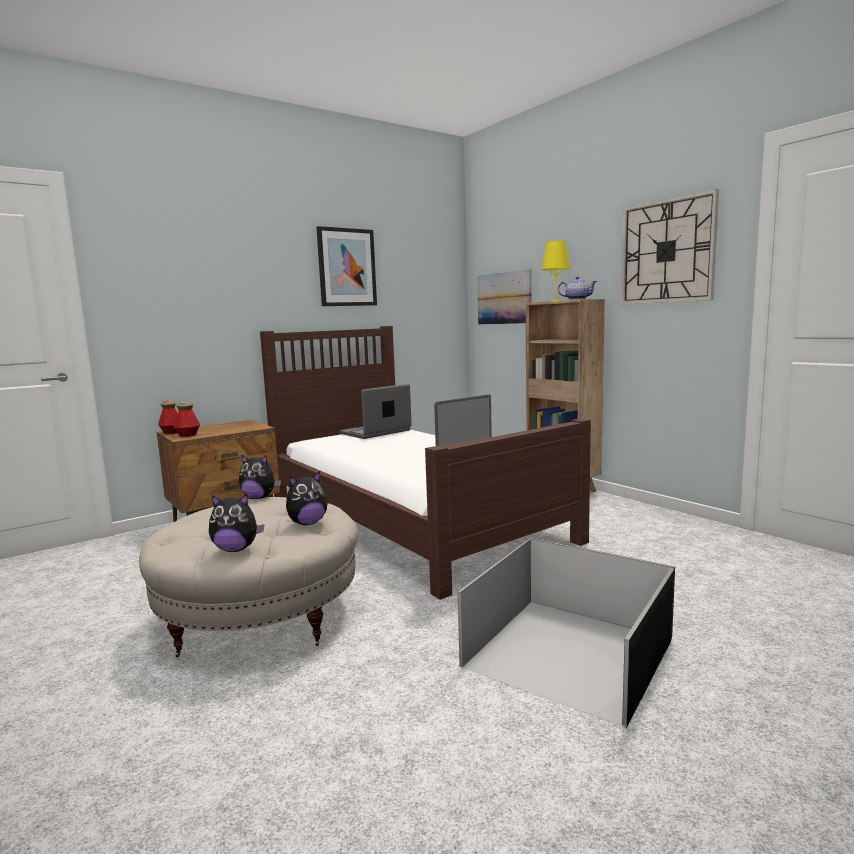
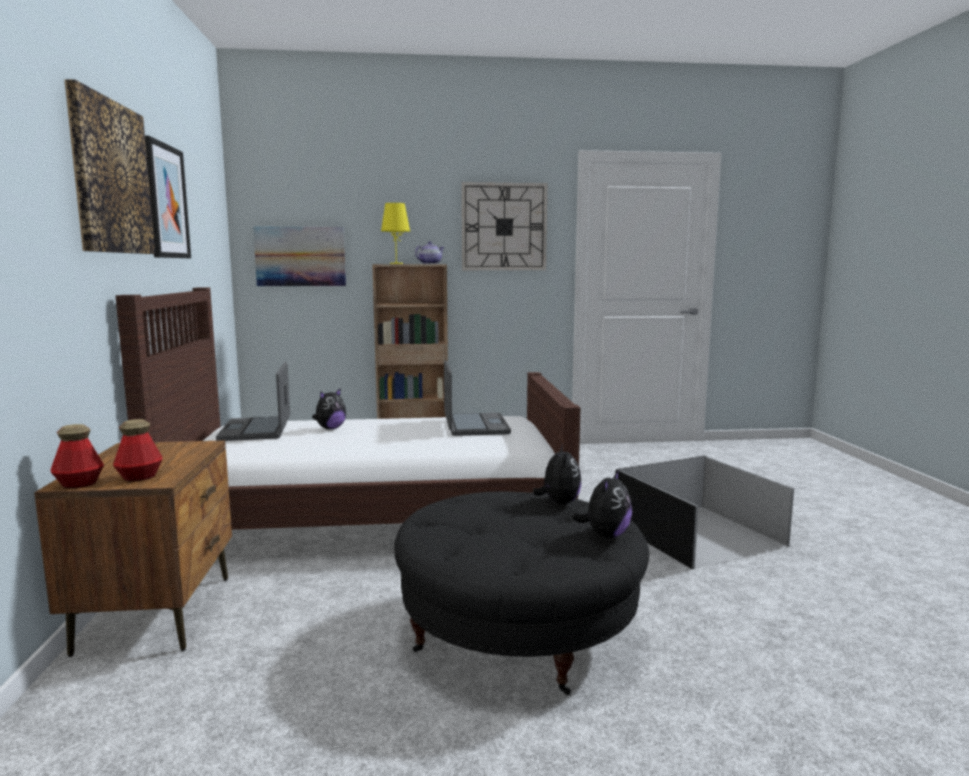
camera: 60 degrees left, 0 degrees up
beige ottoman [139,497,358,657] -> black ottoman [394,491,649,695]
plush toy [239,454,281,499] -> plush toy moved to [312,388,346,429]
none -> picture [64,79,155,254]

